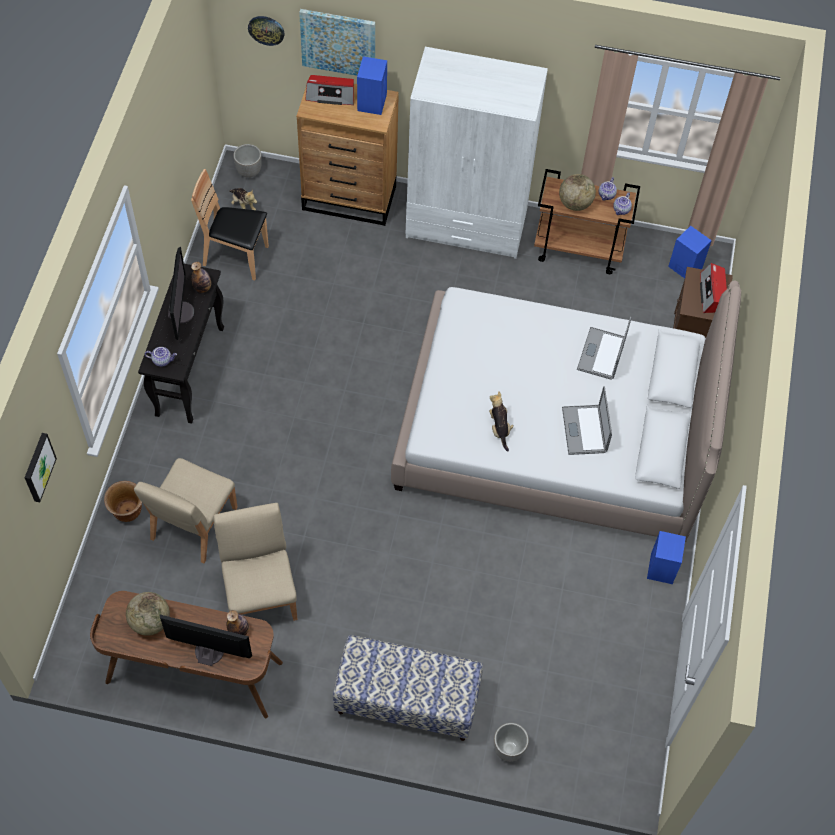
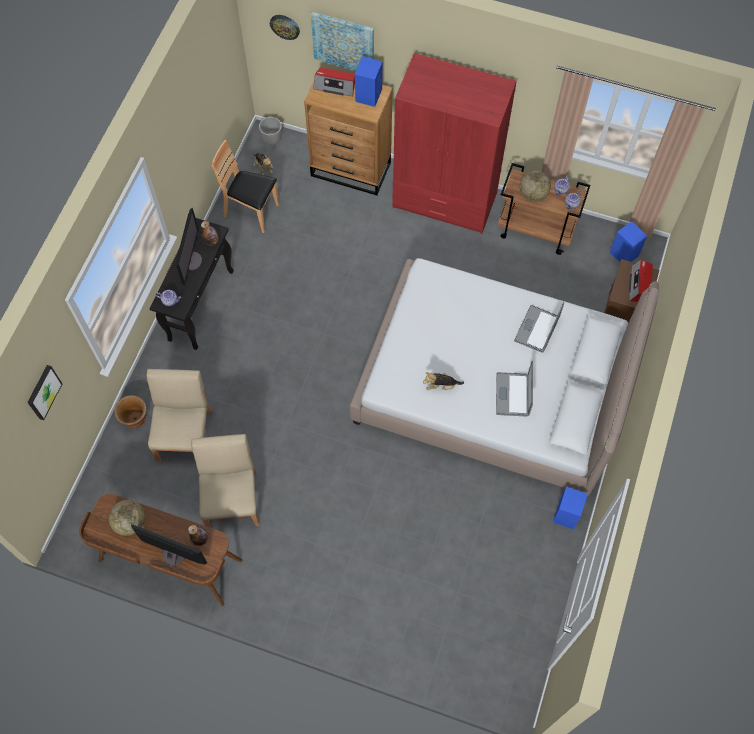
camera: 10 degrees right, 5 degrees up
beige chair [134,458,237,563] -> beige chair turned 150 degrees clockwise [147,369,213,462]
bench [333,635,483,741] -> none
white wardrobe [405,47,548,259] -> red wardrobe [392,53,517,234]
plush toy [489,391,514,451] -> plush toy turned 90 degrees counterclockwise [423,372,464,390]
planter [494,723,529,762] -> none

